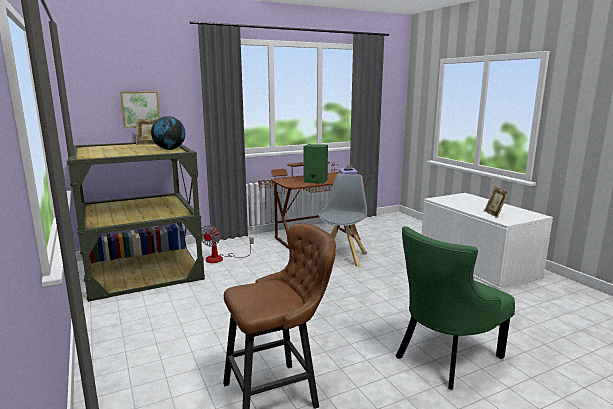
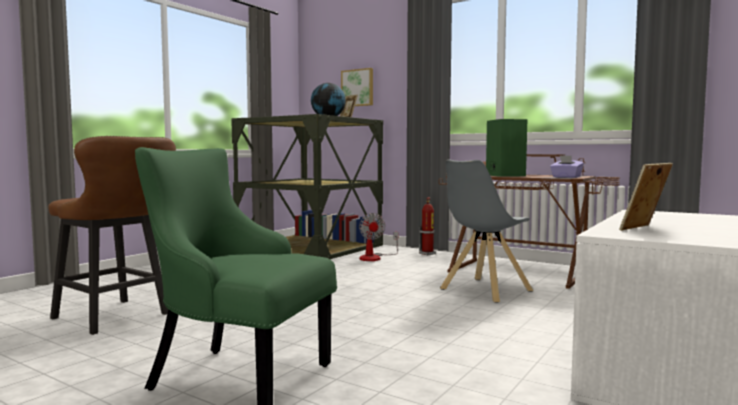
camera: 60 degrees right, 10 degrees down
fan [201,225,254,263] -> fan turned 90 degrees counterclockwise [359,213,398,261]
grey chair [319,173,367,267] -> grey chair turned 150 degrees clockwise [440,159,533,303]
none -> fire extinguisher [419,197,436,255]

